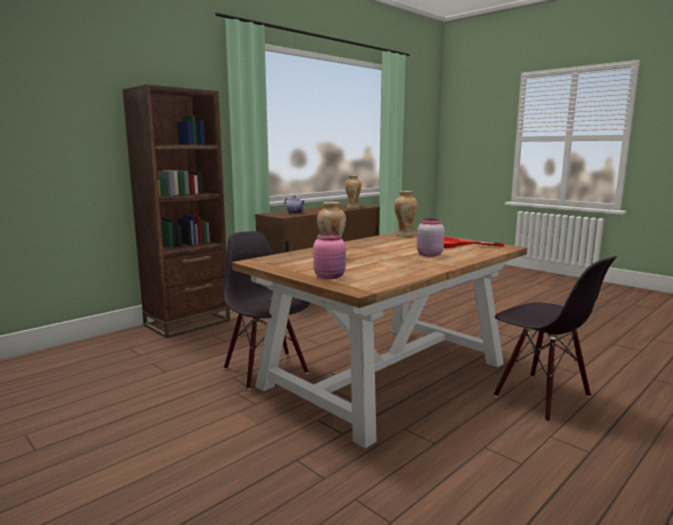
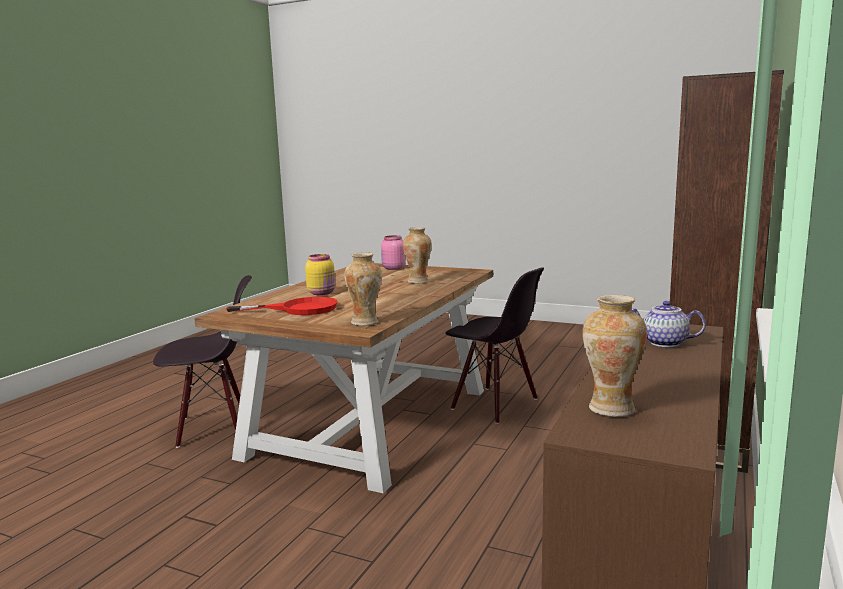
camera: 160 degrees right, 0 degrees up
pink jar [417,219,444,257] -> yellow jar [305,254,335,295]
black chair [494,256,617,422] -> black chair turned 135 degrees clockwise [153,275,252,448]

